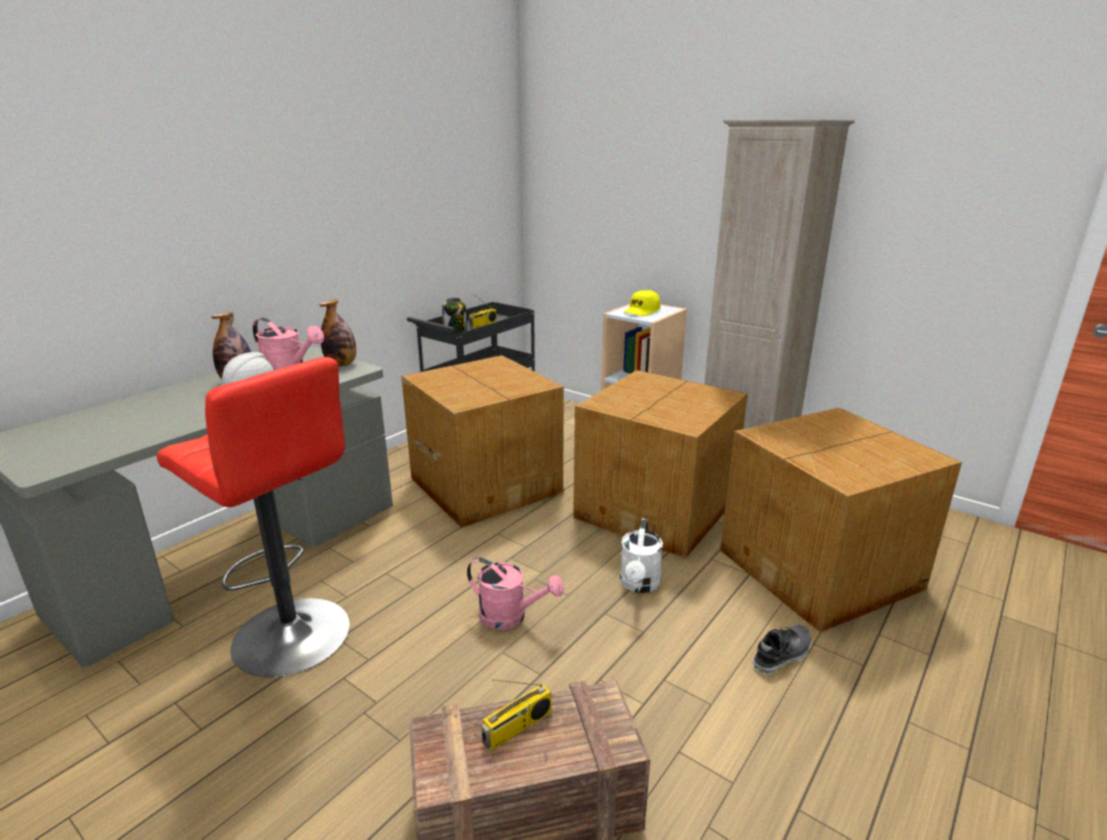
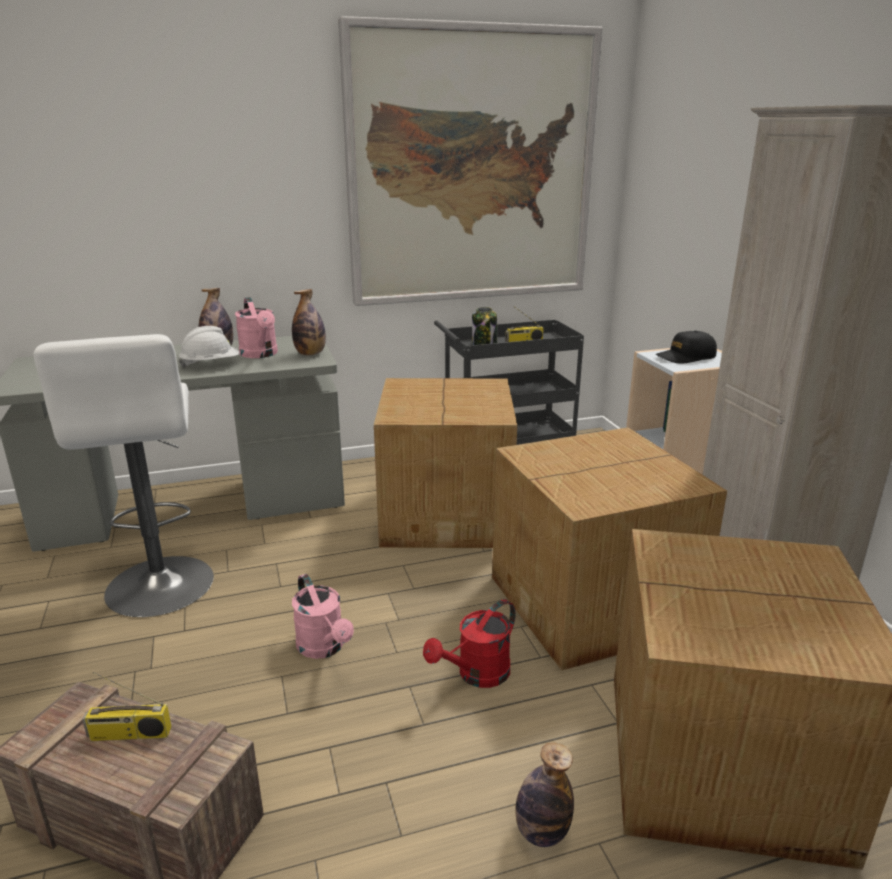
camera: 35 degrees right, 0 degrees up
red stool [157,357,350,677] -> white stool [34,334,214,617]
white watering can [620,519,663,593] -> red watering can [423,599,516,688]
yellow cap [623,290,661,316] -> black cap [656,331,717,364]
shoe [753,625,811,675] -> bottle [515,742,574,847]
none -> picture [338,16,603,306]

